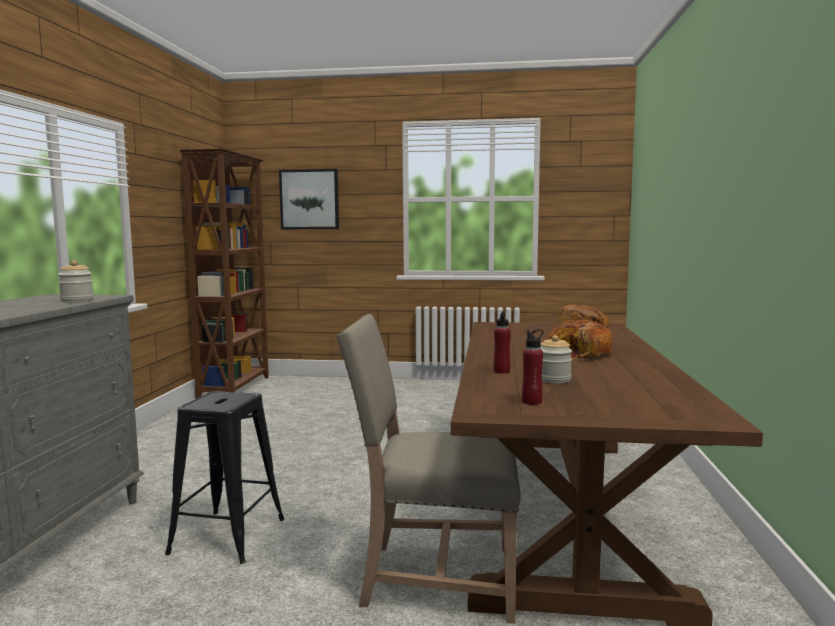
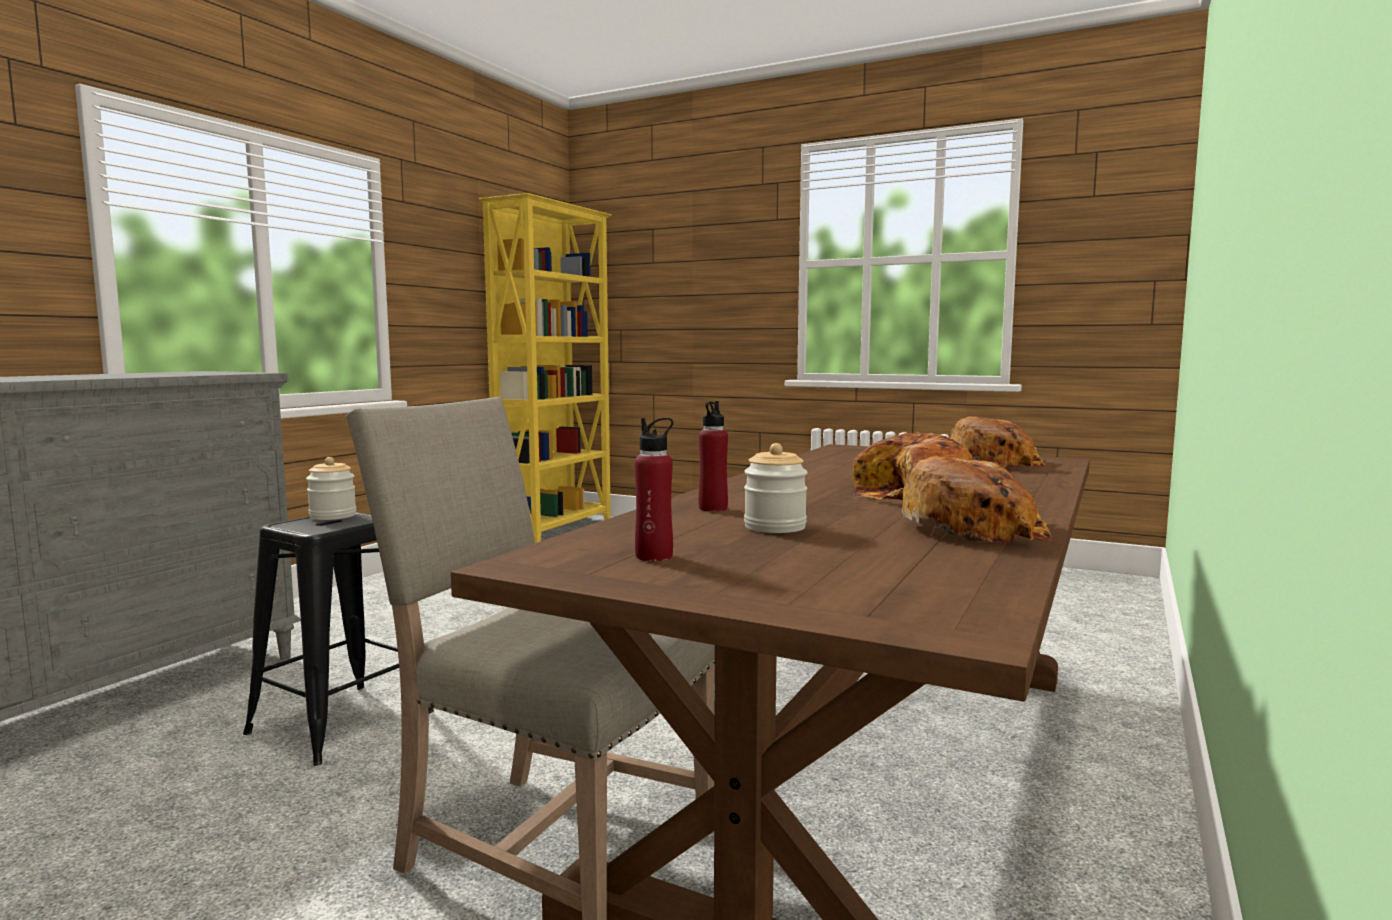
camera: 20 degrees right, 0 degrees up
jar [58,260,94,302] -> jar moved to [306,457,356,520]
brown bookcase [179,148,269,399] -> yellow bookcase [479,193,612,543]
picture [279,169,339,229] -> none
none -> bread [902,456,1052,542]

